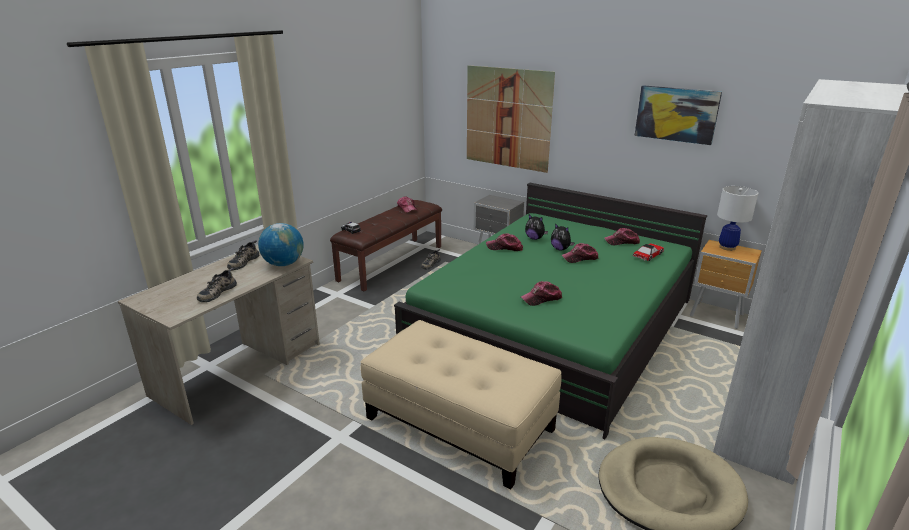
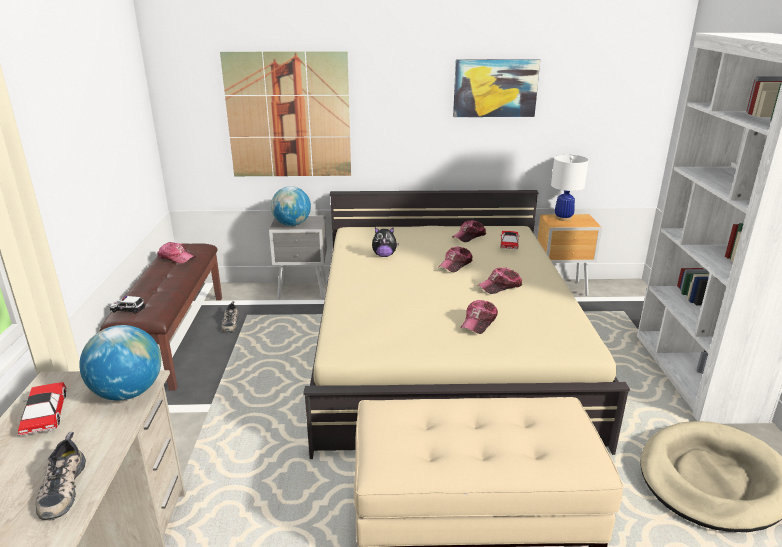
camera: 35 degrees left, 0 degrees up
shoe [227,240,259,270] -> toy car [18,382,66,436]
green bed [394,183,707,439] -> beige bed [303,190,630,459]
cap [486,234,523,251] -> cap moved to [478,267,523,294]
plush toy [551,223,575,251] -> none
none -> globe [271,186,311,226]

